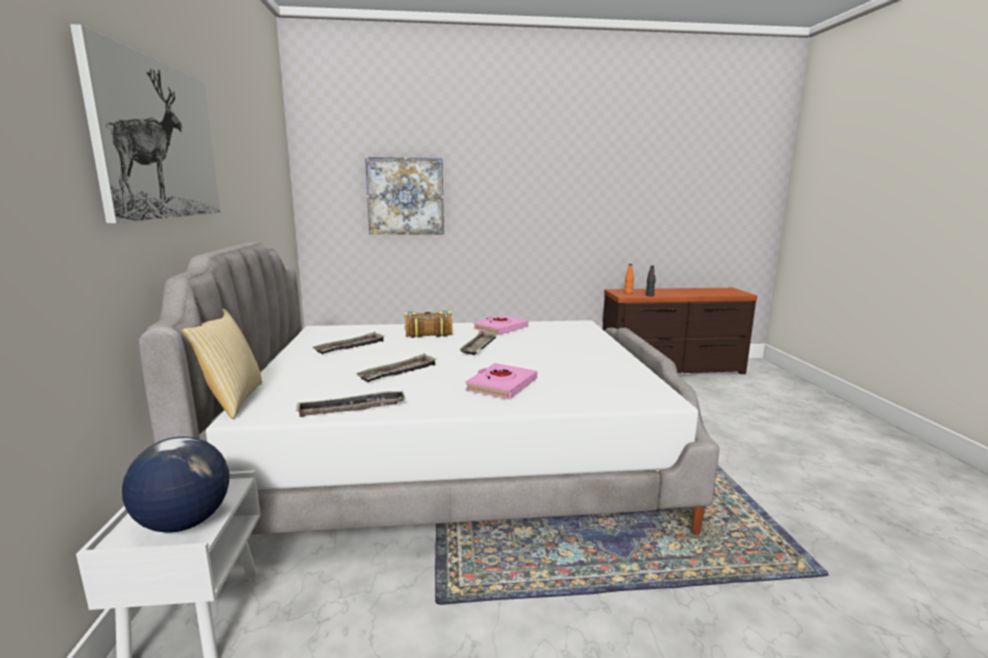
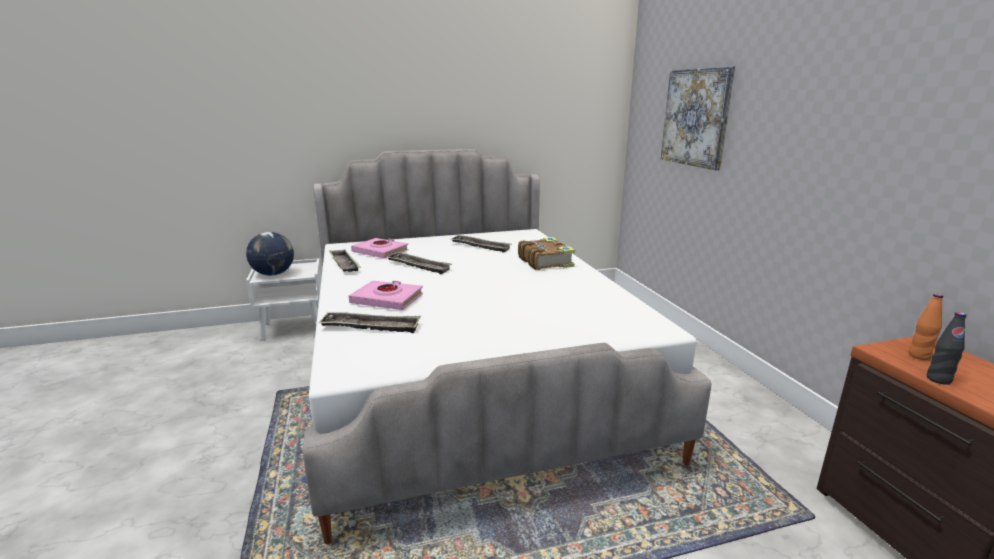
camera: 80 degrees right, 5 degrees up
picture [70,24,221,223] -> none
pillow [182,309,262,419] -> none
tray [459,331,497,355] -> tray moved to [318,312,421,333]
pink book [473,315,528,335] -> pink book moved to [351,238,409,259]

